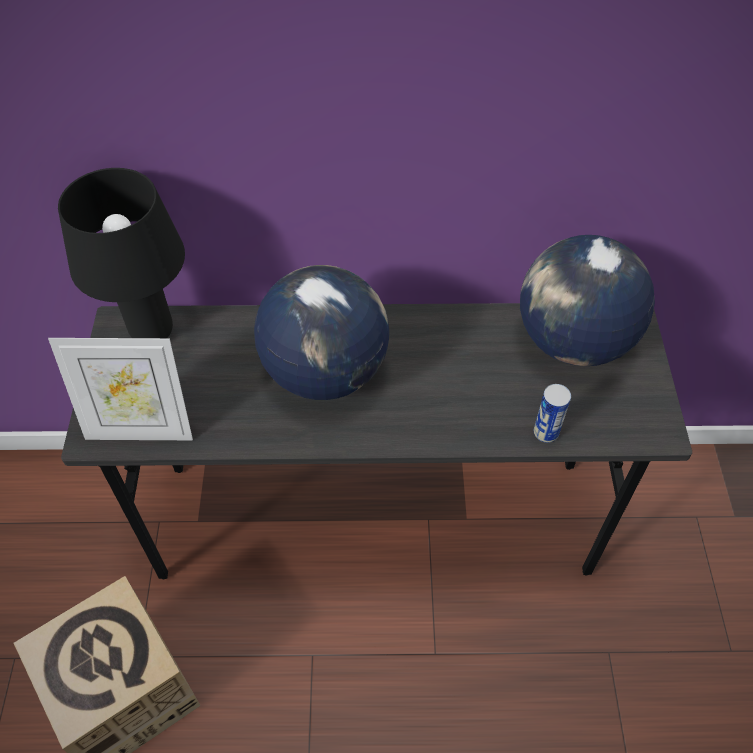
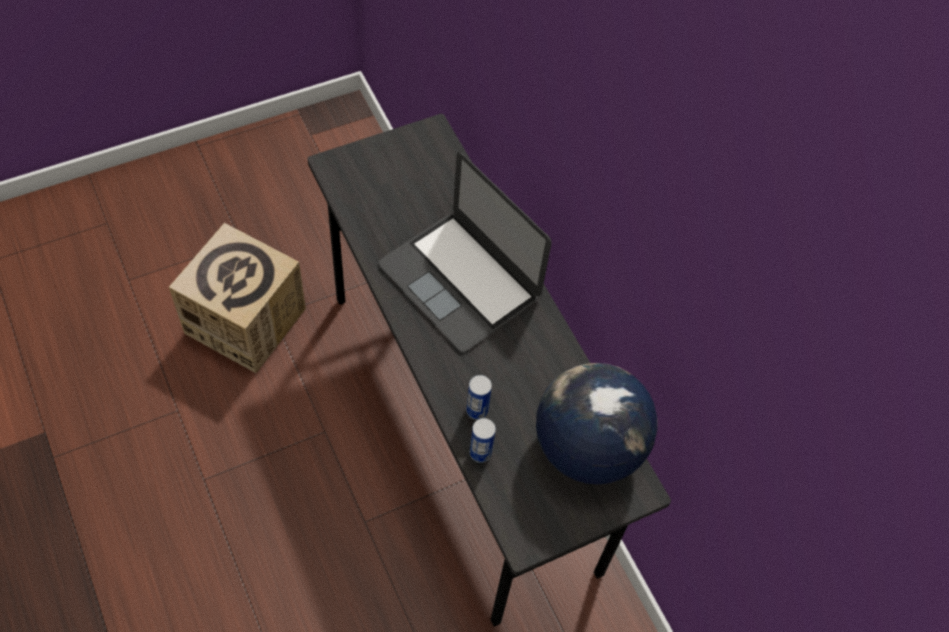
camera: 60 degrees right, 5 degrees up
picture frame [48,338,193,440] -> none
black table lamp [58,168,185,338] -> none
globe [254,265,389,400] -> laptop [379,152,552,352]
none -> can [466,375,492,420]

